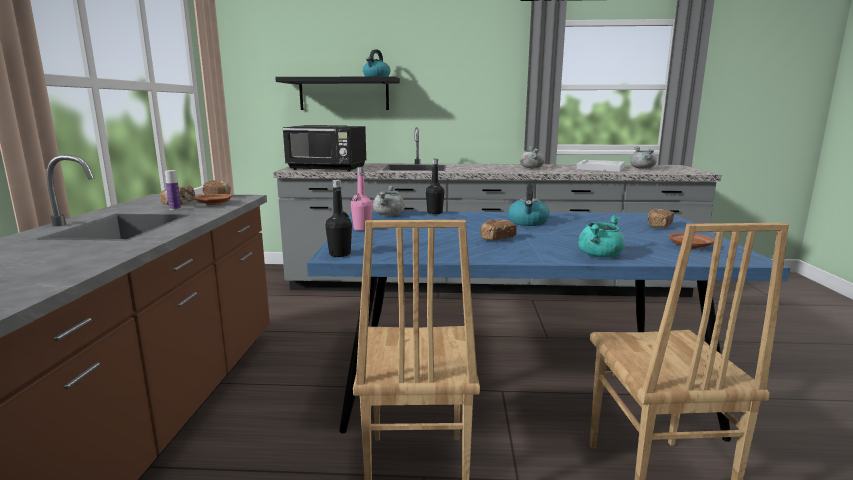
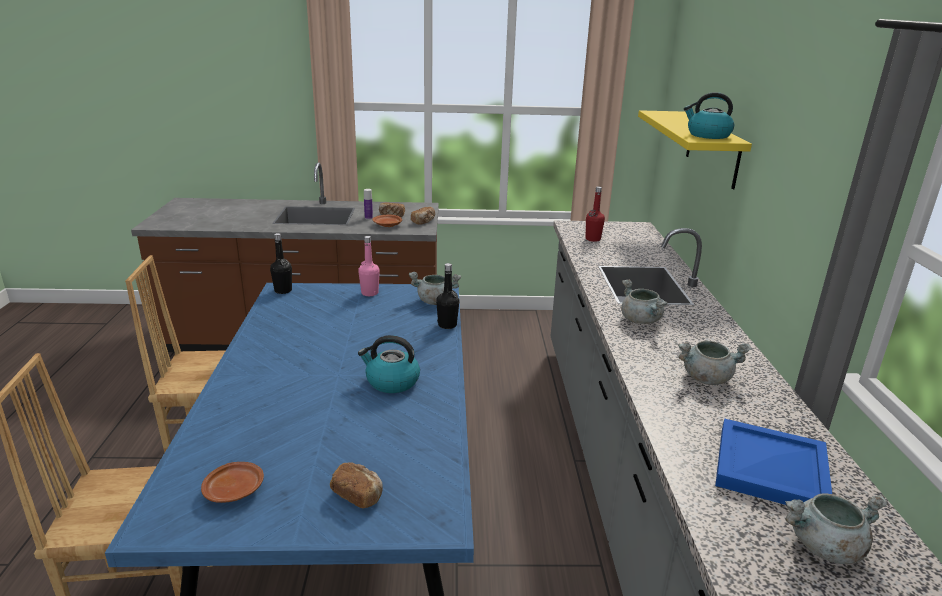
camera: 85 degrees right, 10 degrees up
black shelf [275,76,400,110] -> yellow shelf [638,110,752,189]
black microwave [282,125,366,172] -> red bottle [586,186,605,242]
bread [480,219,517,240] -> none
white tray [576,160,625,172] -> blue tray [715,418,832,505]
turquoise cooking pot [578,215,625,258] -> none
none -> grey cooking pot [621,280,668,324]

